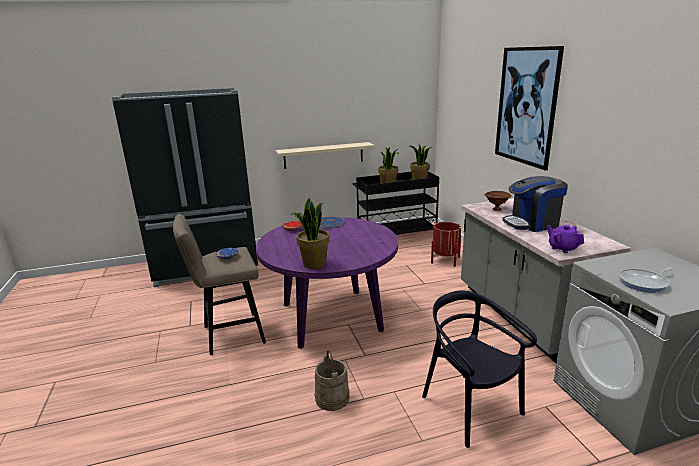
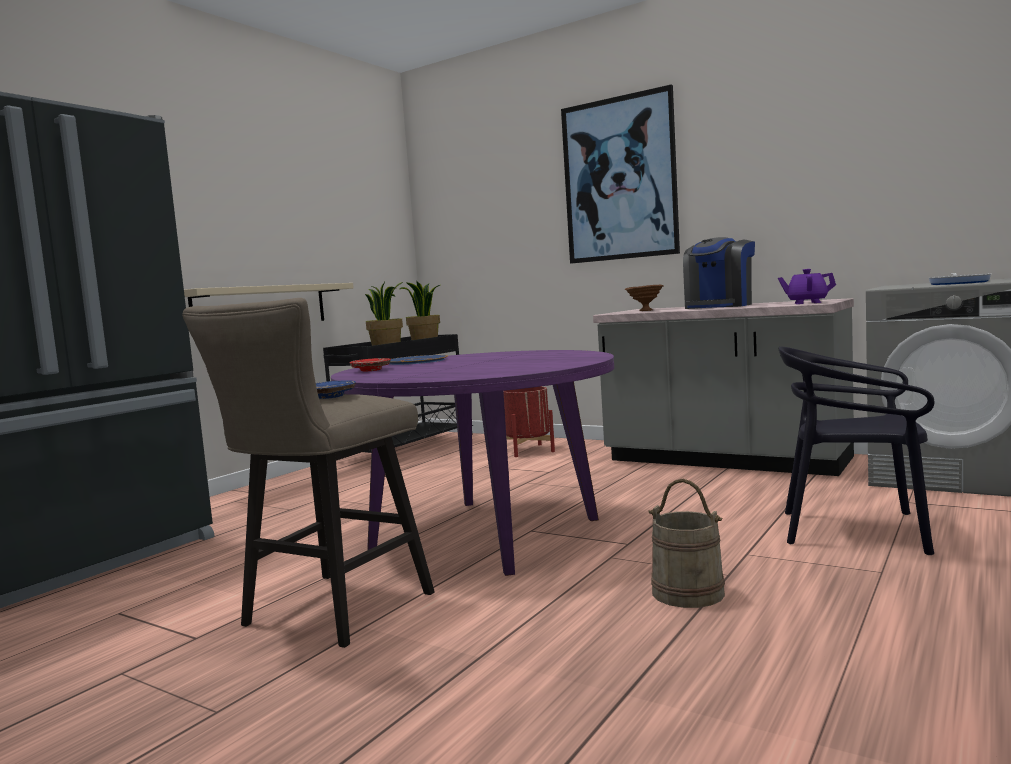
camera: 40 degrees left, 15 degrees down
potted plant [291,197,330,269] -> none

